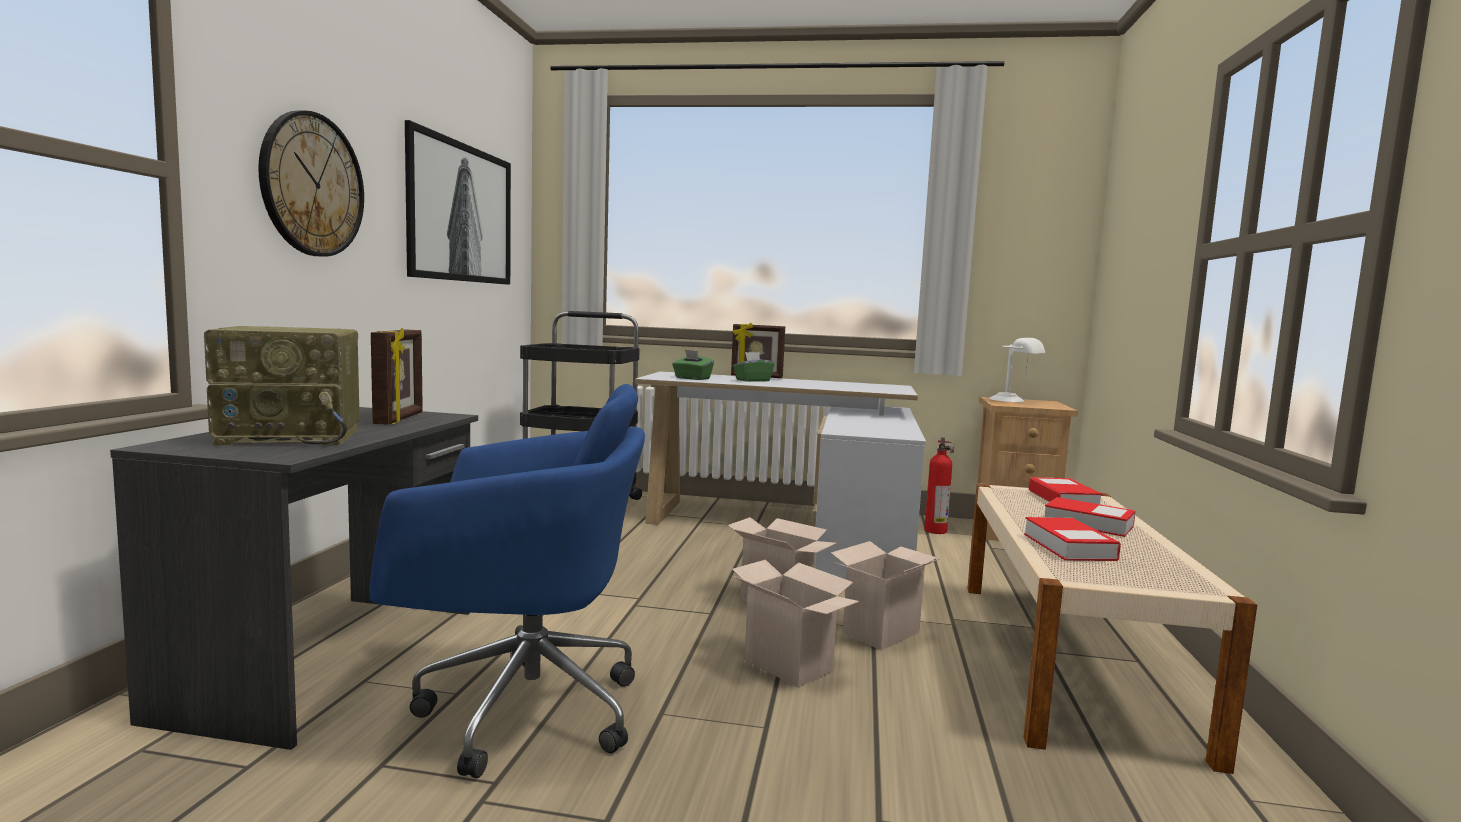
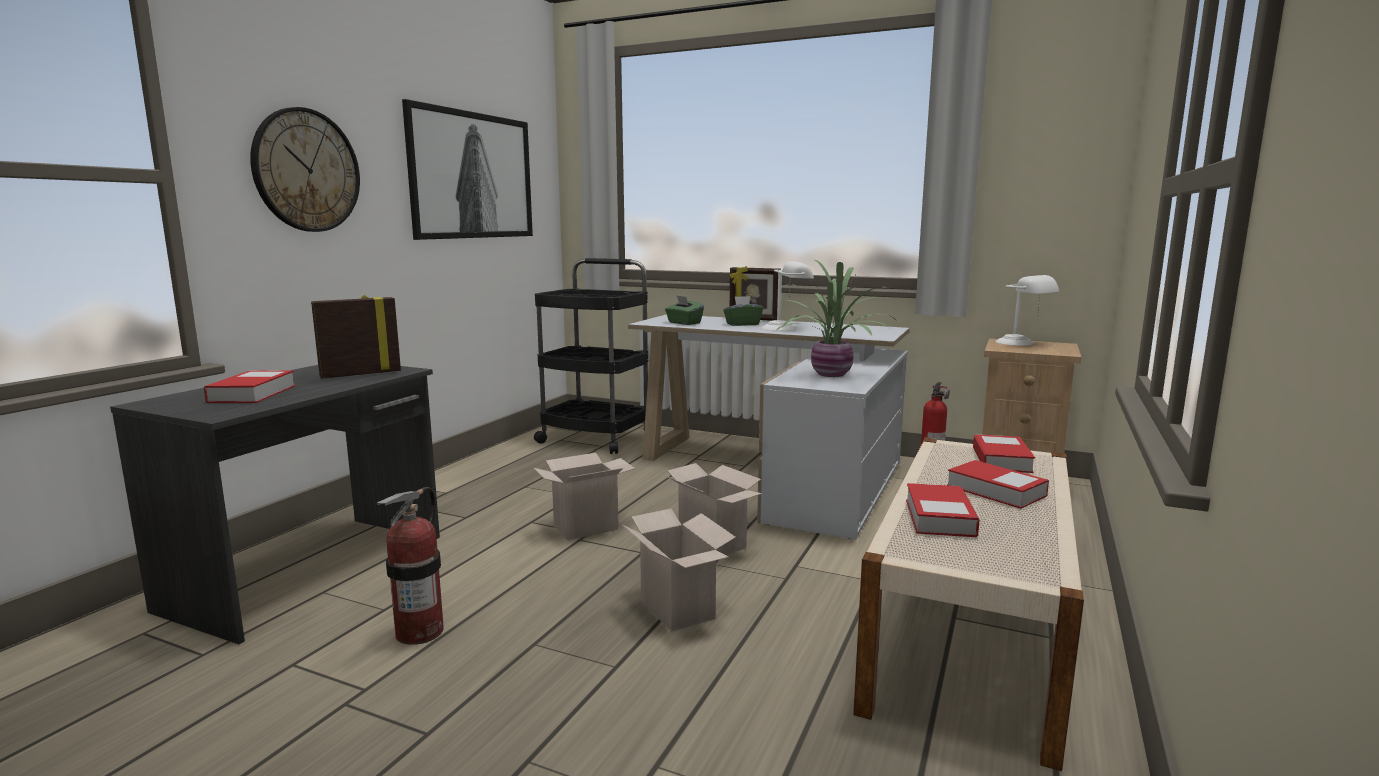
camera: 15 degrees right, 5 degrees up
radio [204,326,360,446] -> book [204,370,295,403]
blue office chair [369,384,645,778] -> fire extinguisher [377,487,444,645]
picture frame [371,328,423,425] -> picture frame turned 135 degrees counterclockwise [311,295,401,379]
cardboard box [831,541,941,650] -> cardboard box moved to [534,453,635,540]
none -> white table lamp [762,261,814,331]
none -> potted plant [777,259,897,377]

